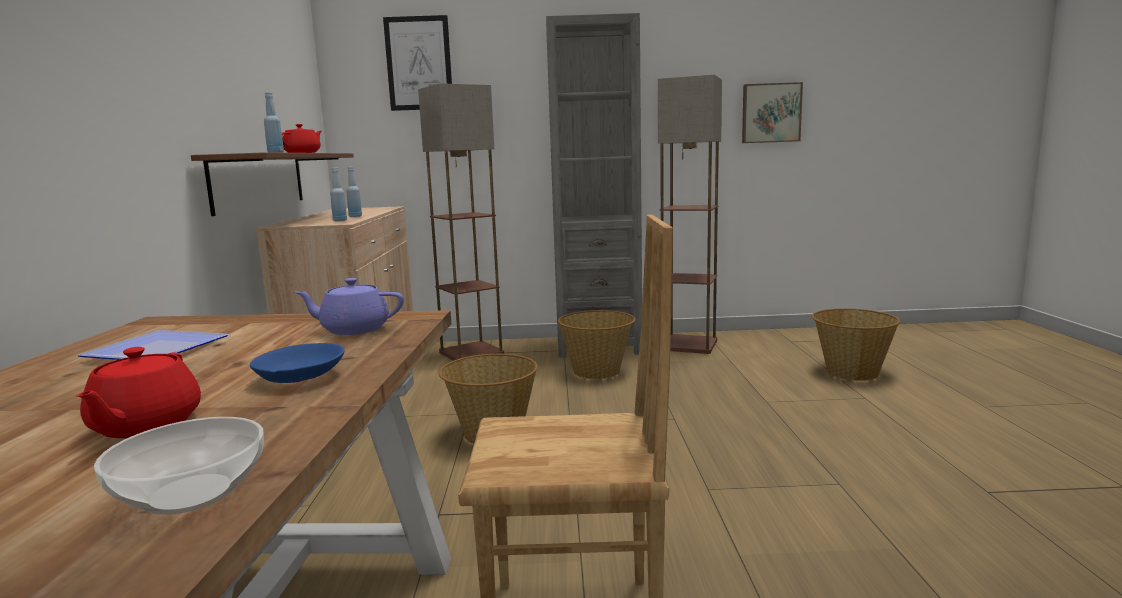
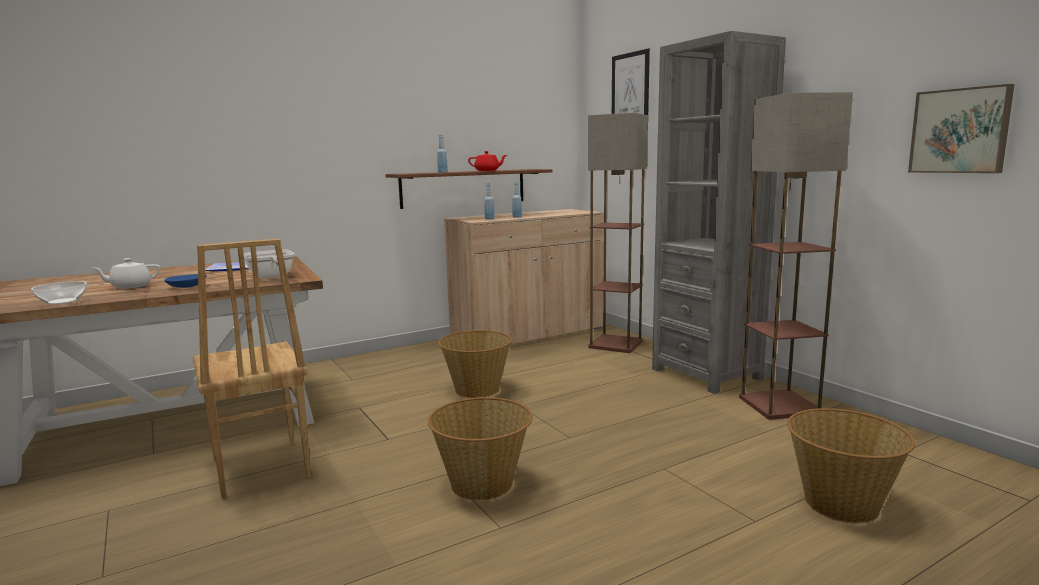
camera: 60 degrees right, 0 degrees up
red teapot [77,347,201,438] -> white teapot [92,258,160,289]
purple teapot [294,278,404,335] -> frying pan [244,249,295,279]
basket [558,310,635,379] -> basket moved to [428,397,533,501]

